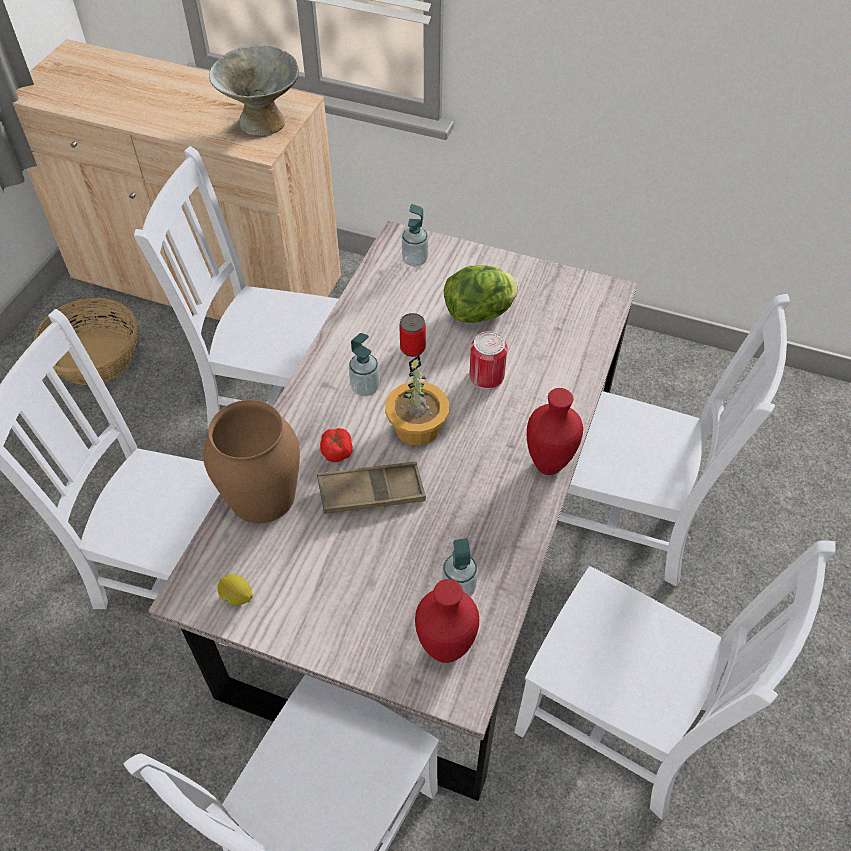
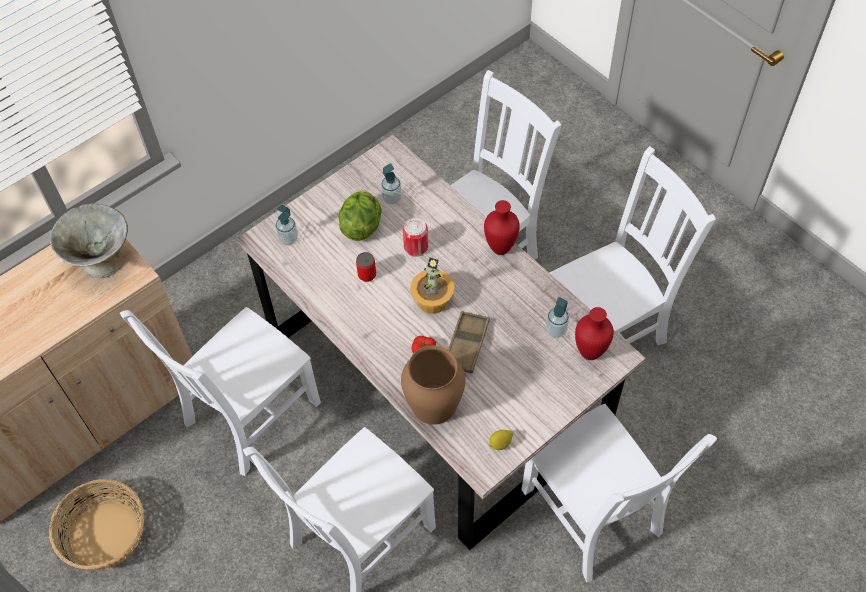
camera: 60 degrees left, 5 degrees up
soap dispenser [349,333,380,396] -> soap dispenser moved to [381,163,402,205]

